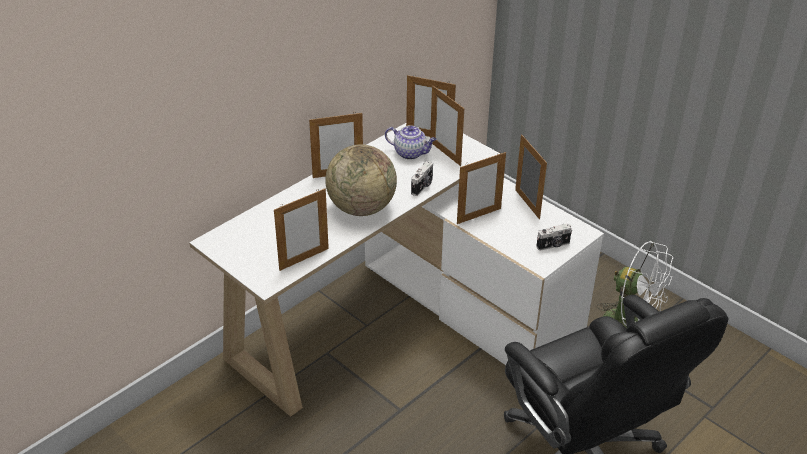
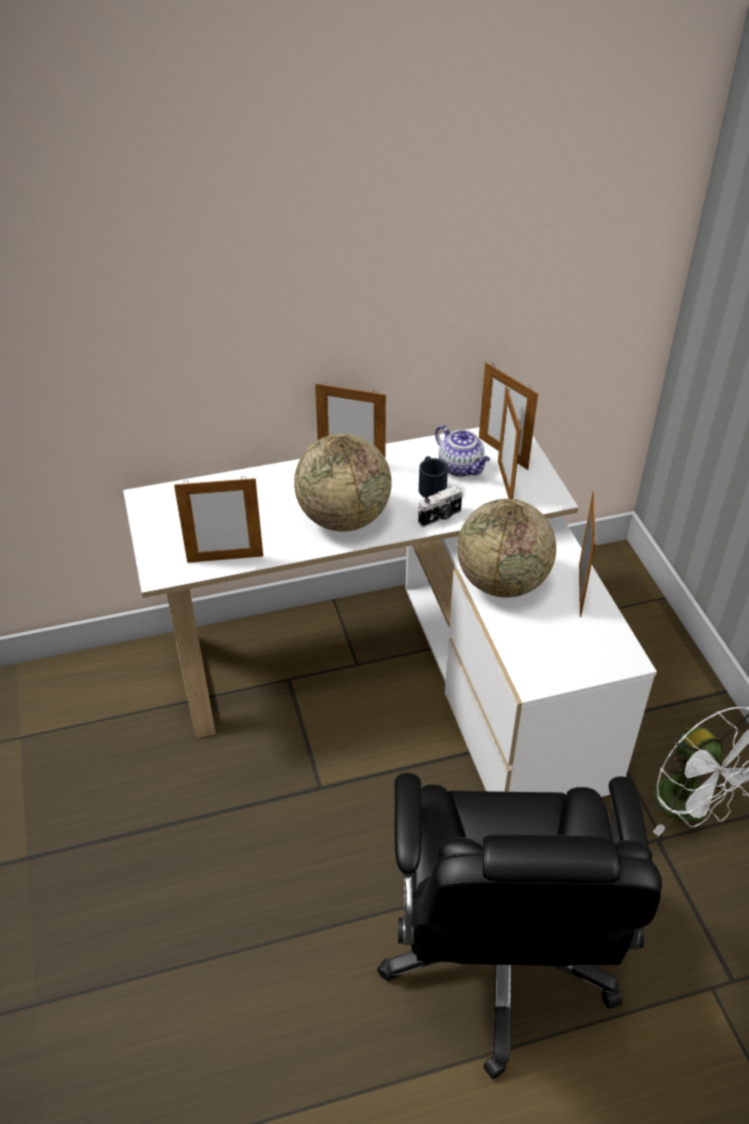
camera: 30 degrees right, 5 degrees up
picture frame [457,152,506,224] -> globe [457,499,556,598]
camera [536,223,572,251] -> none
none -> black mug [419,456,448,498]

